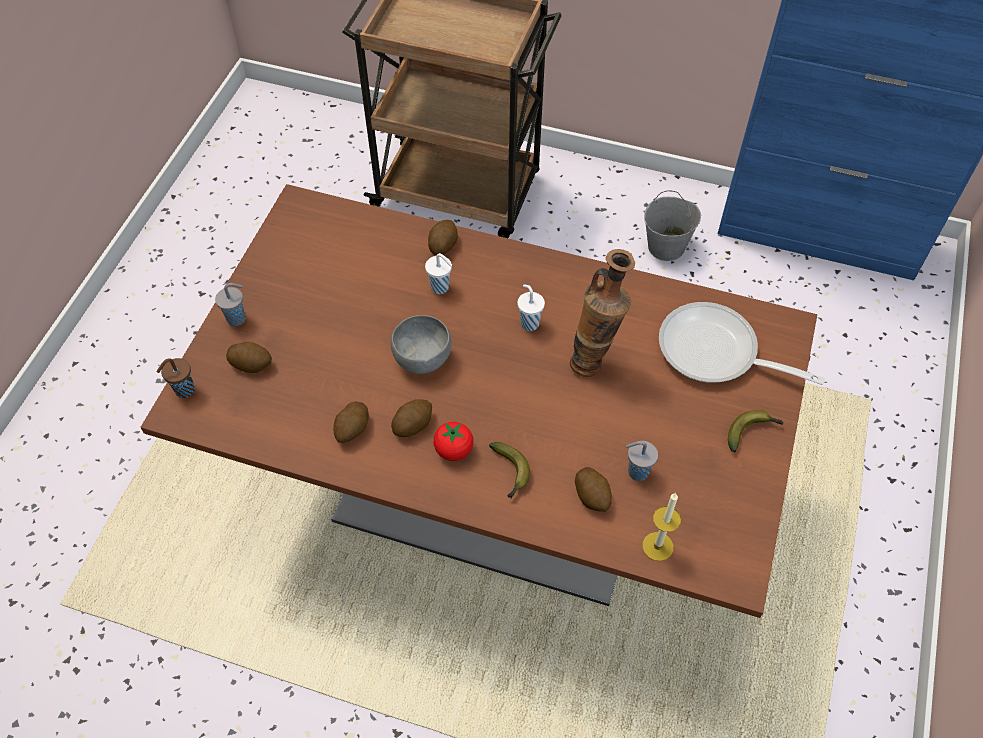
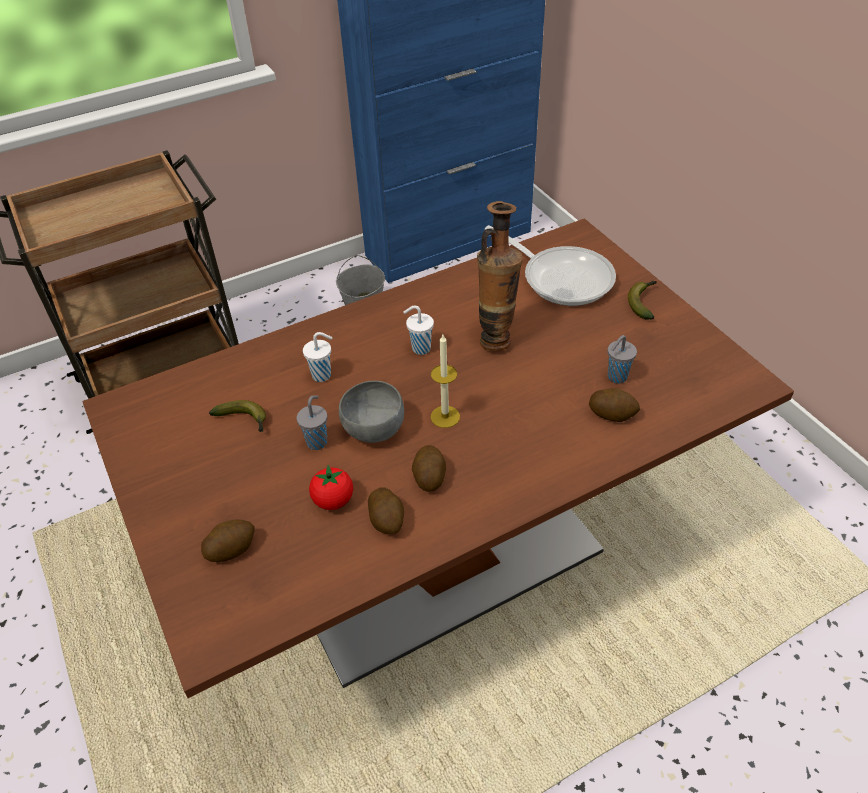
camera: 45 degrees left, 10 degrees down
brown cup [156,358,195,398] -> none
grey cup [215,283,246,326] -> grey cup moved to [297,395,327,450]
potato [428,220,458,255] -> none
tomato [434,422,473,461] -> tomato moved to [309,465,353,510]
banana [489,442,530,499] -> banana moved to [209,400,266,432]
candle [642,493,681,561] -> candle moved to [431,335,460,428]
frying pan [659,302,825,385] -> frying pan turned 120 degrees counterclockwise [485,225,616,306]

